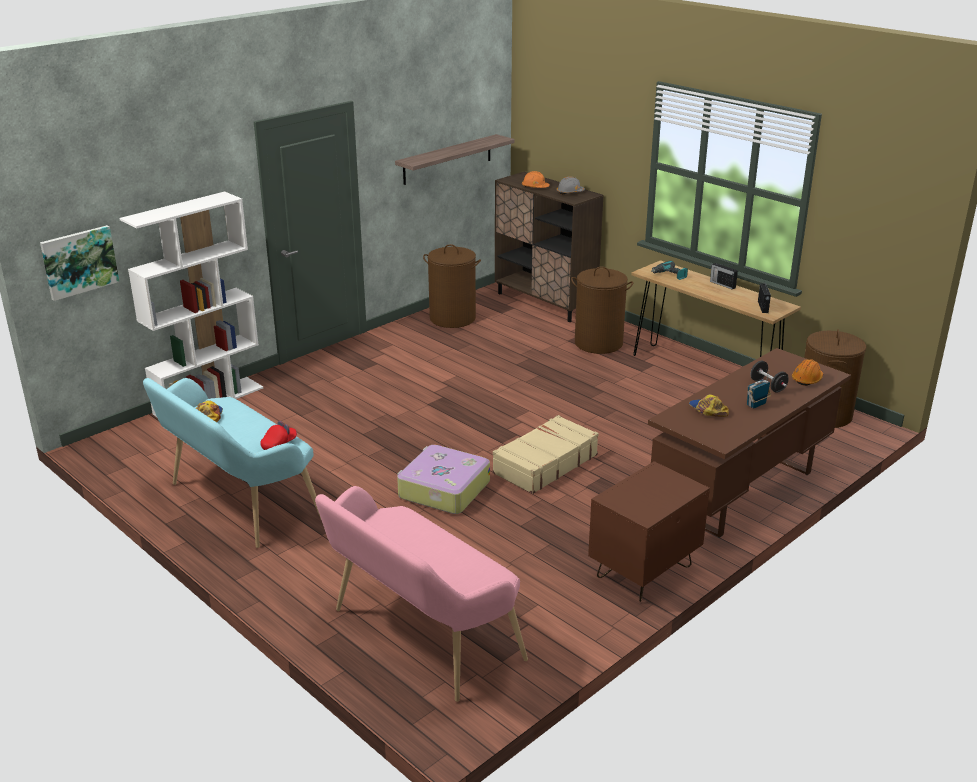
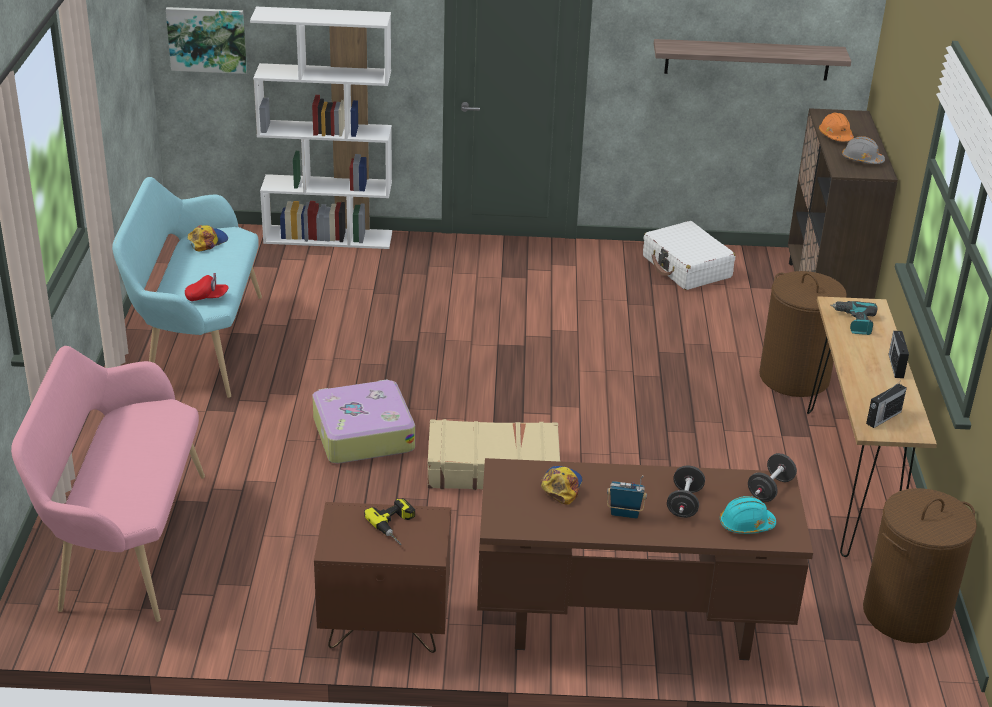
camera: 45 degrees right, 5 degrees up
brown laundry basket [423,244,481,328] -> white suitcase [643,221,735,290]
orange hard hat [792,359,823,386] -> turquoise hard hat [720,496,776,534]
none -> power drill [364,498,415,545]
none -> black dumbbell [748,453,797,502]

